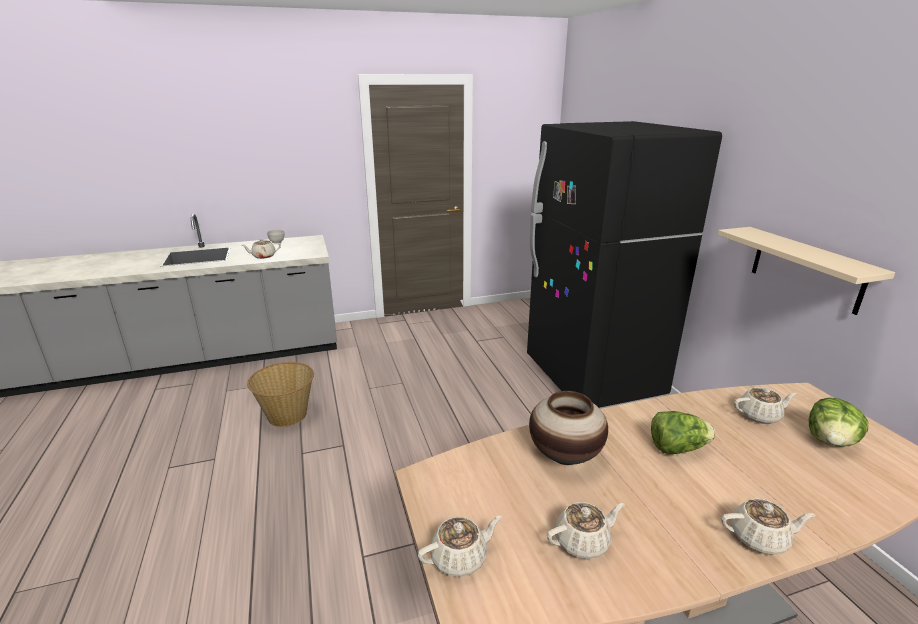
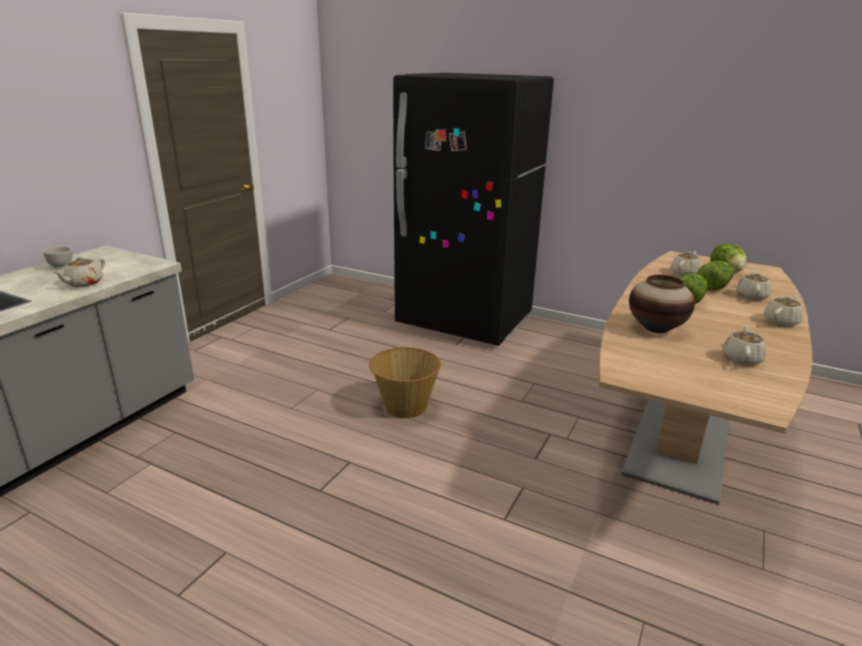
camera: 45 degrees left, 0 degrees up
basket [247,362,314,427] -> basket moved to [369,347,441,419]
beige teapot [418,516,502,577] -> beige teapot moved to [736,270,771,300]
beige shelf [718,227,895,315] -> none
none -> lettuce [697,261,734,291]

